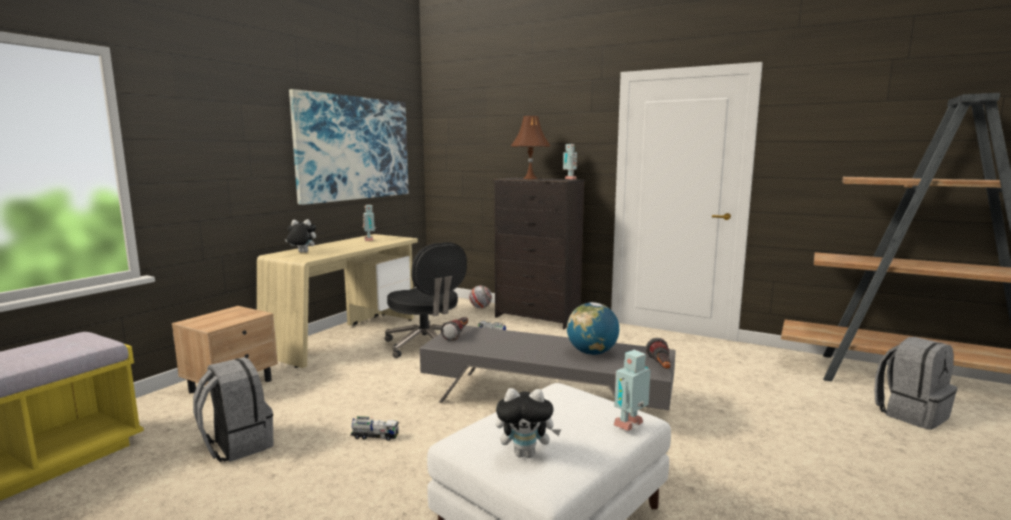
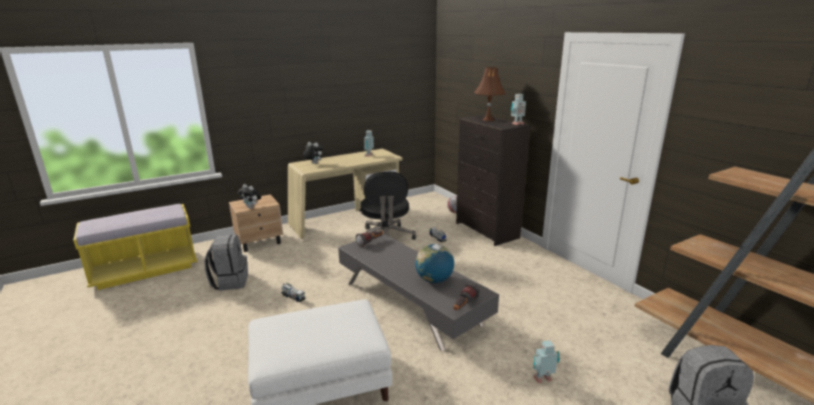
camera: 30 degrees right, 10 degrees up
picture [289,89,409,205] -> none
plush toy [496,388,561,458] -> plush toy moved to [238,184,261,209]
toy robot [614,350,651,431] -> toy robot moved to [533,341,560,383]

